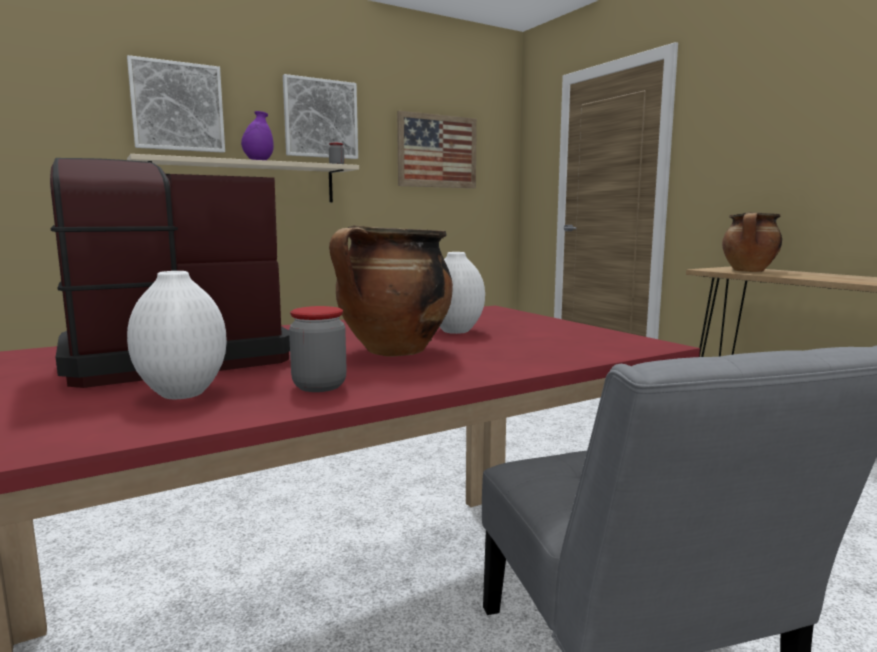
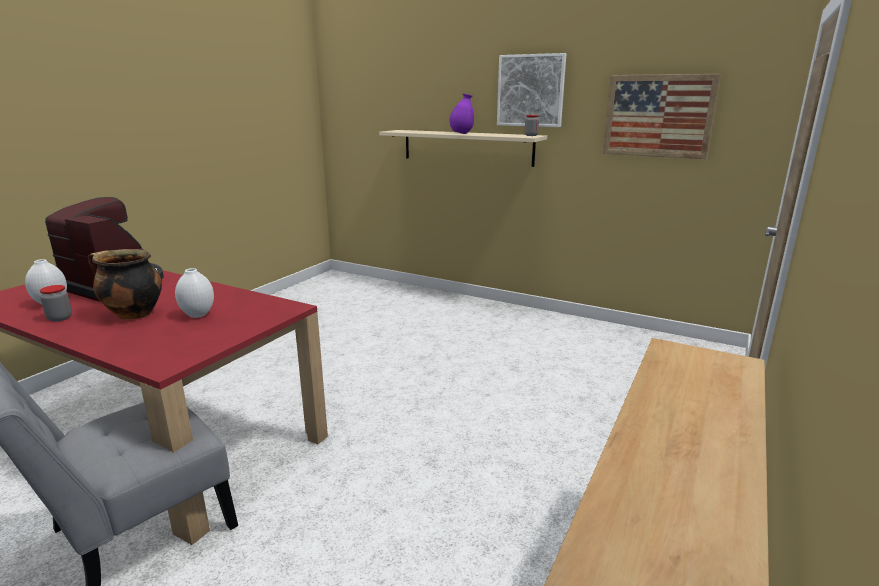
camera: 60 degrees right, 10 degrees up
picture [127,55,225,153] -> none
cooking pot [722,212,782,272] -> none

